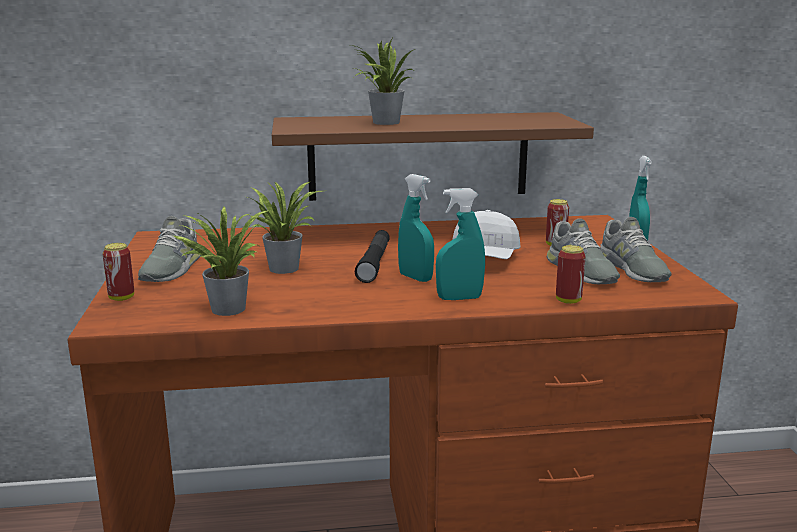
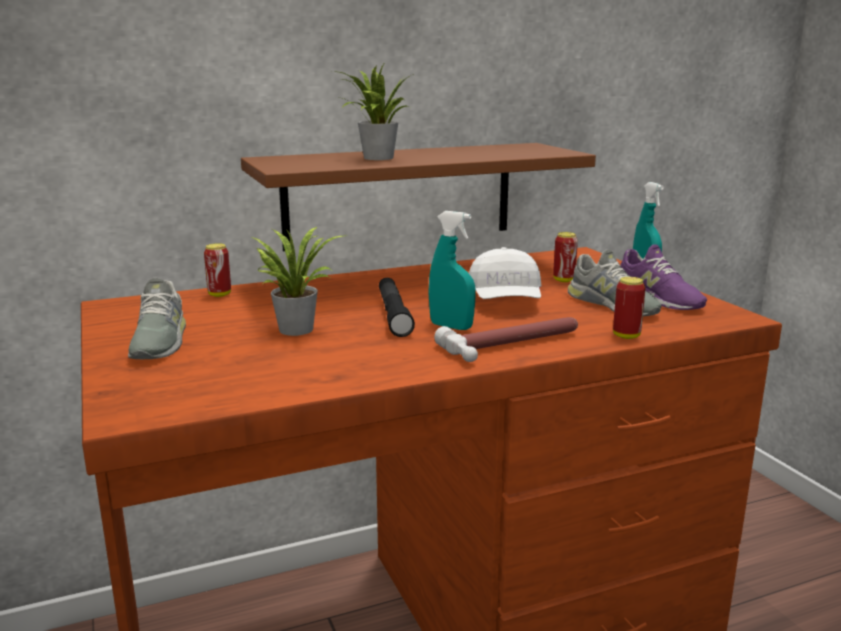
camera: 15 degrees left, 0 degrees up
can [103,243,134,301] -> can moved to [204,243,231,297]
potted plant [174,207,269,316] -> none
turquoise spray bottle [436,188,485,300] -> hammer [434,317,578,362]
grey shoe [600,217,672,282] -> purple shoe [620,244,707,310]

